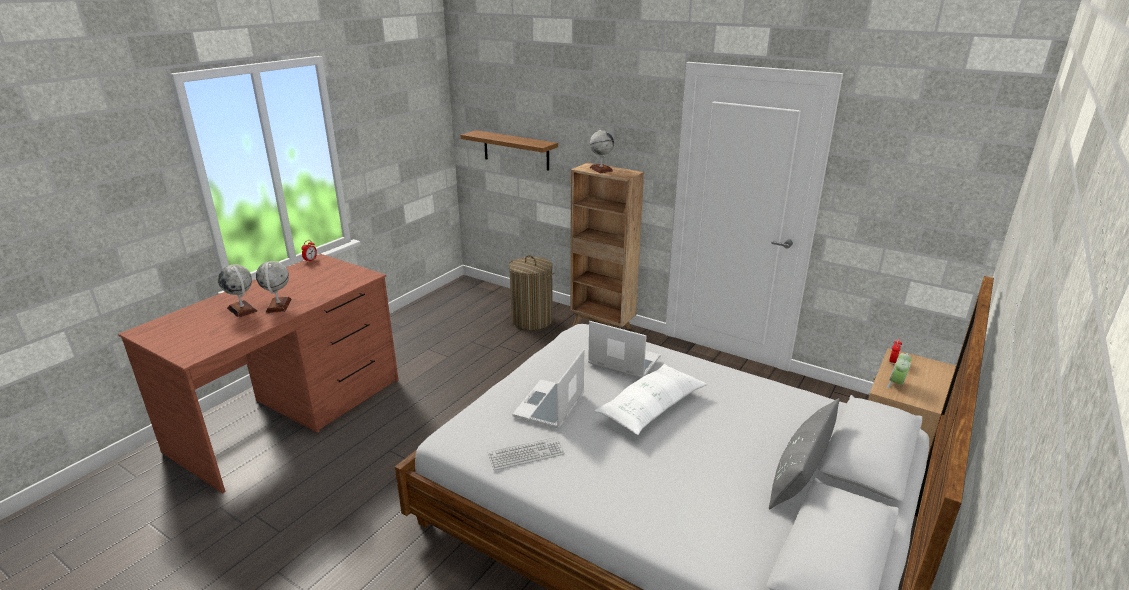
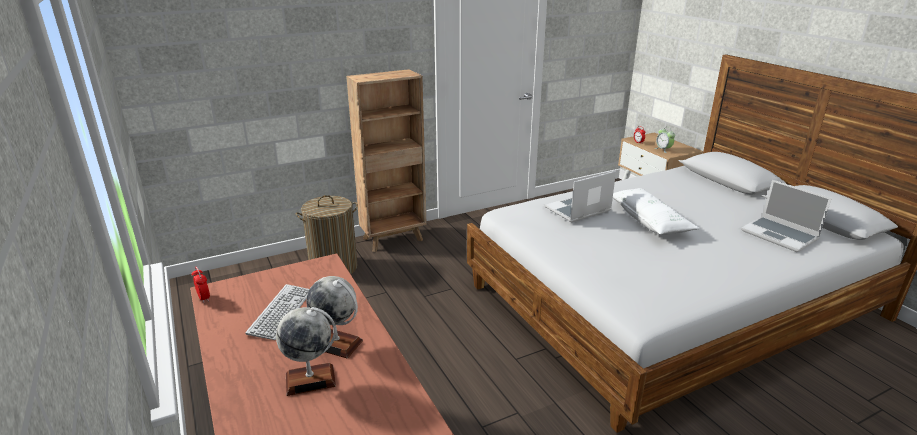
camera: 60 degrees left, 0 degrees up
shelf [460,130,558,171] -> none
keyboard [488,436,565,471] -> keyboard moved to [245,284,310,340]
laptop [512,349,584,429] -> laptop moved to [741,180,832,252]
globe [590,128,614,173] -> none
grey pillow [769,398,840,510] -> none

